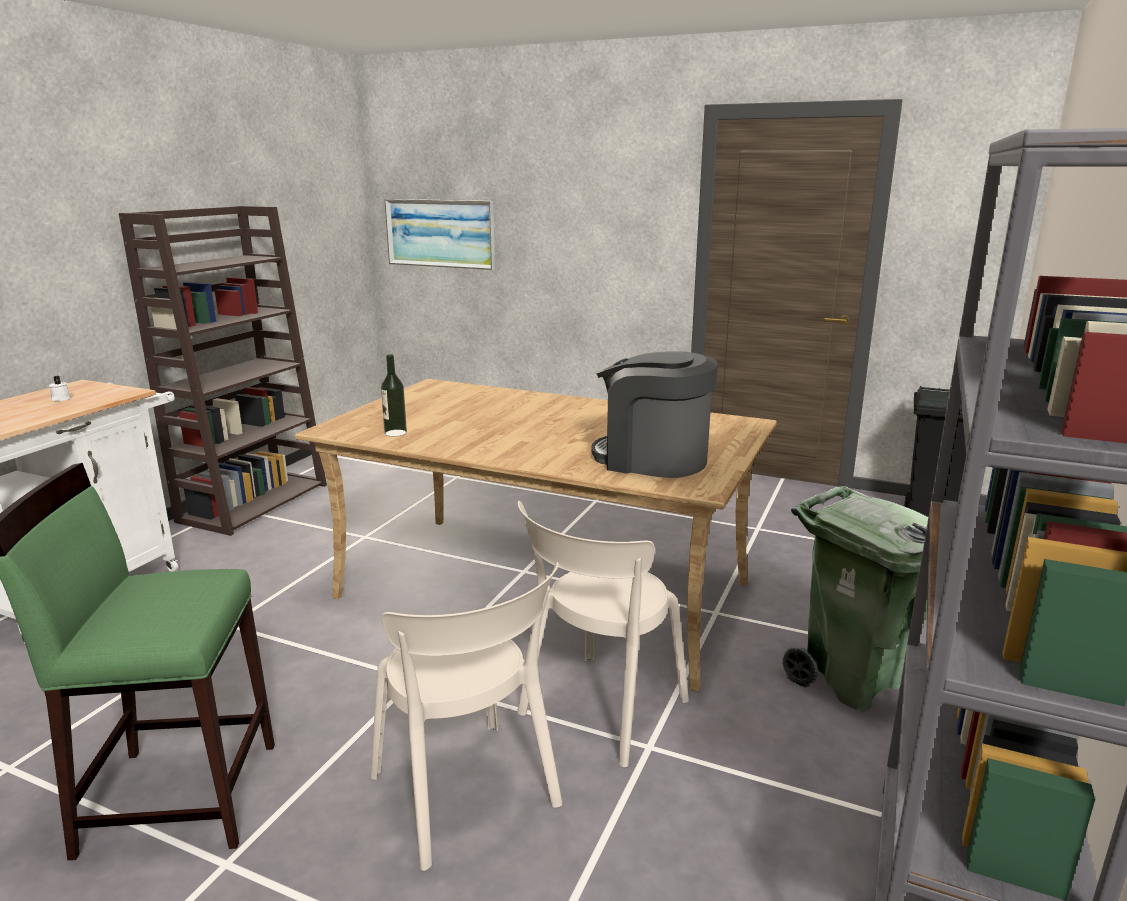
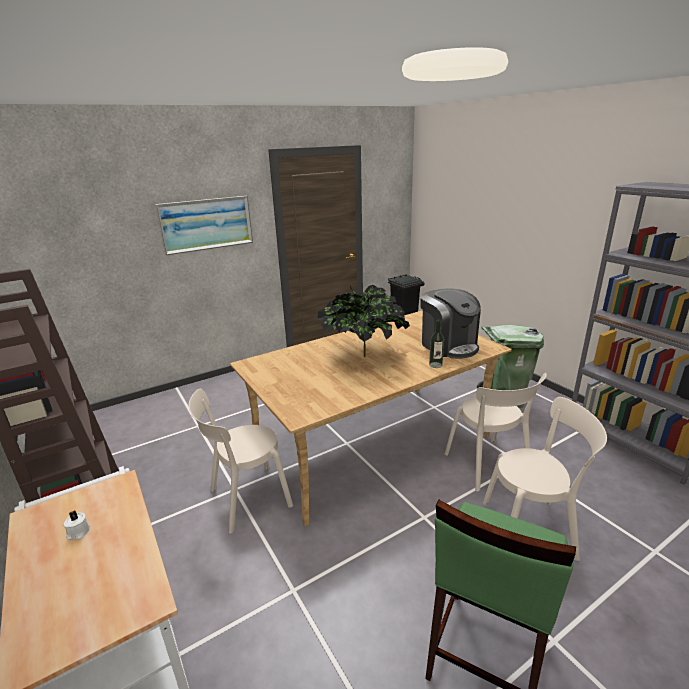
camera: 55 degrees left, 5 degrees up
bottle [381,354,407,437] -> bottle moved to [429,320,444,368]
picture [384,199,495,270] -> picture moved to [155,196,253,255]
coffee machine [591,351,718,478] -> coffee machine turned 90 degrees counterclockwise [420,289,481,359]
none -> beige chair [189,389,293,534]
none -> potted plant [317,285,410,357]

